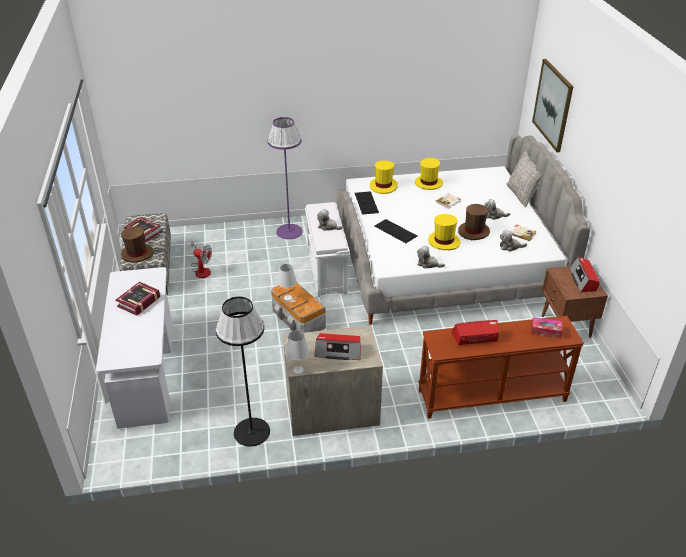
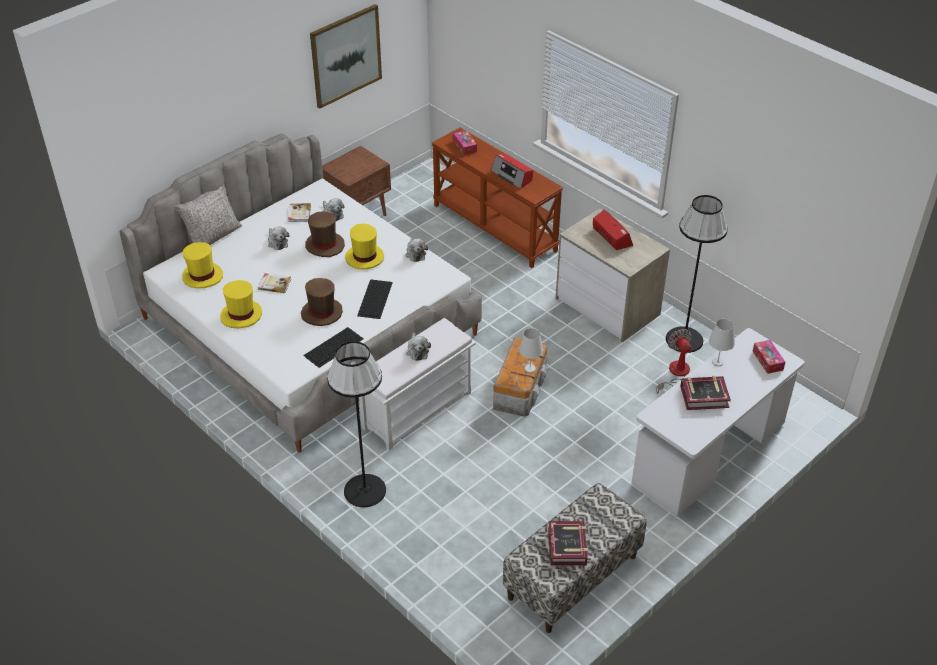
camera: 125 degrees left, 5 degrees up
brown hat [121,226,154,263] -> brown hat moved to [301,278,343,326]
fan [191,241,212,278] -> fan moved to [656,329,692,394]
purple floor lamp [267,117,303,239] -> black floor lamp [327,341,386,507]
white table lamp [285,330,309,374] -> white table lamp moved to [709,319,735,366]
yellow hat [370,160,397,194] -> yellow hat moved to [182,242,223,289]
picture [532,59,573,152] -> picture moved to [310,4,382,109]
radio [569,257,600,293] -> none
none -> tissue box [753,340,785,374]

